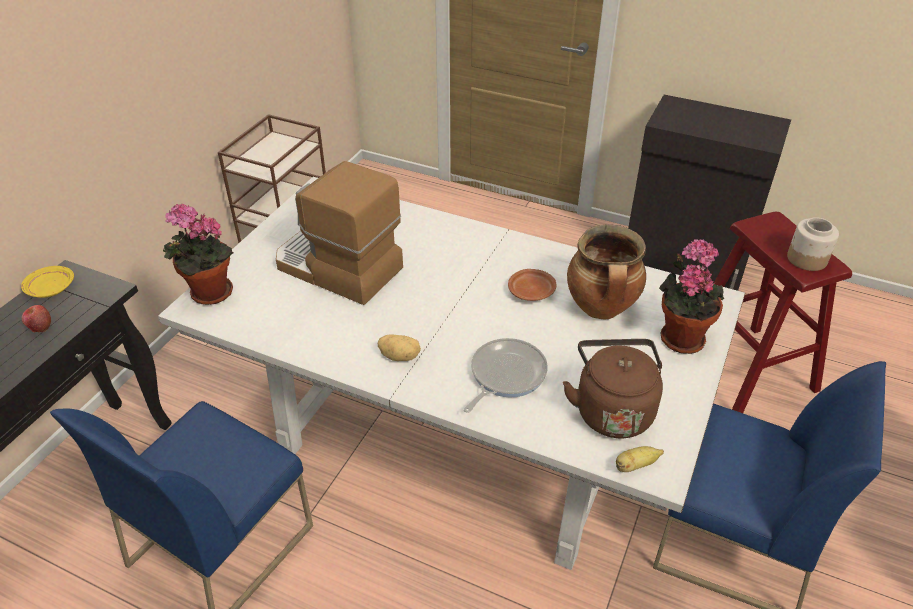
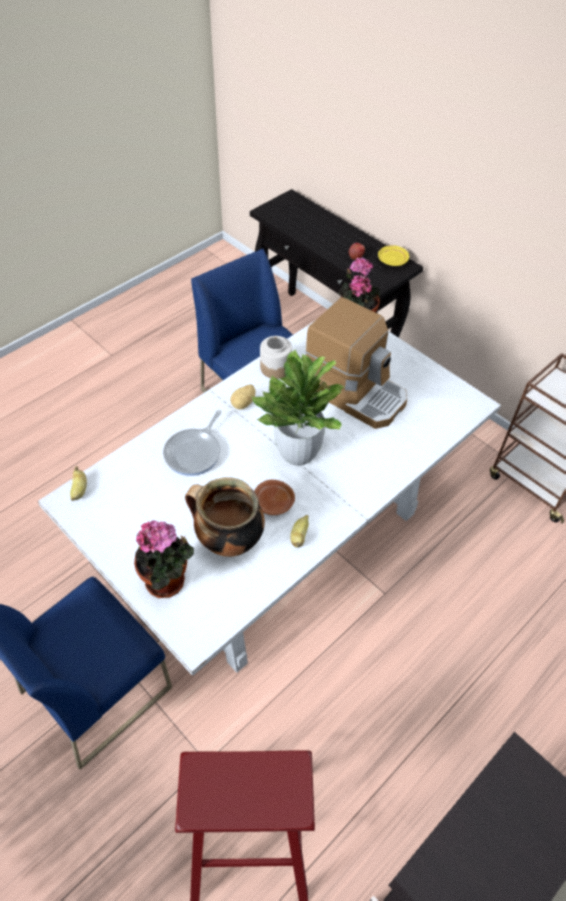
camera: 110 degrees right, 10 degrees up
coffee machine [276,161,403,305] -> coffee machine turned 75 degrees clockwise [305,297,407,429]
frying pan [464,338,548,413] -> frying pan turned 60 degrees clockwise [163,410,221,476]
brown kettle [563,339,663,438] -> none
jar [787,217,839,271] -> jar moved to [260,336,292,379]
none -> potted plant [252,350,344,466]
none -> banana [290,515,309,548]

